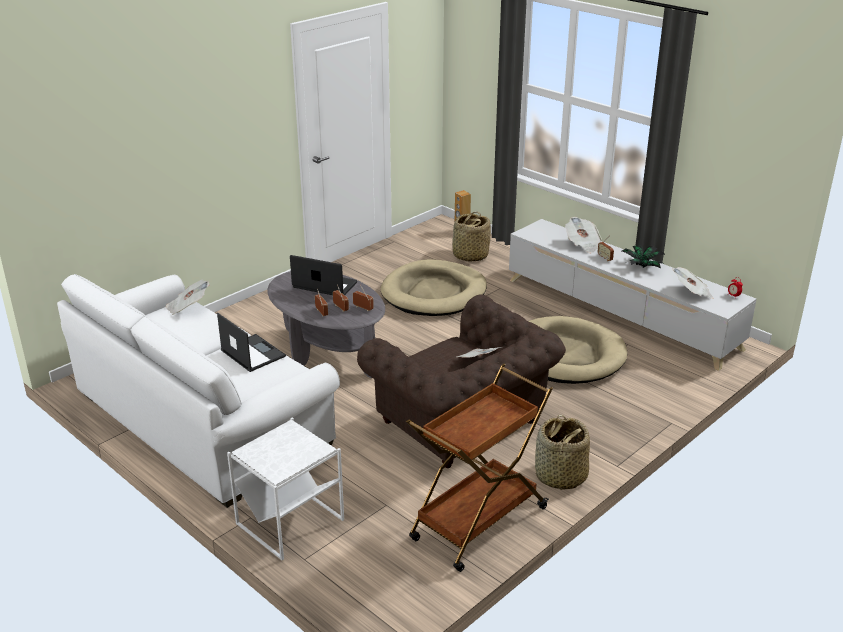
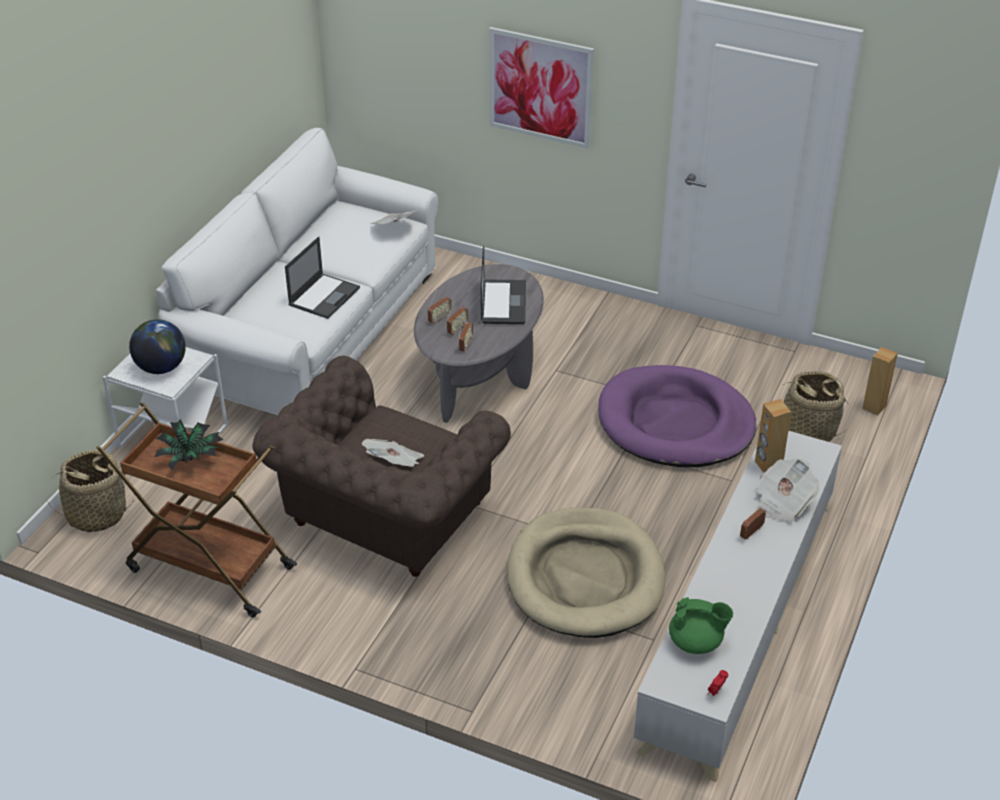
camera: 70 degrees right, 10 degrees up
beige dog bed [381,259,487,316] -> purple dog bed [599,365,756,467]
basket [535,415,590,490] -> basket moved to [45,450,134,533]
potted plant [622,245,665,268] -> potted plant moved to [155,419,223,470]
newspaper [672,267,714,299] -> green teapot [669,597,733,654]
none -> globe [129,319,186,374]
none -> picture [489,27,594,149]
none -> brown speaker [755,399,791,473]

